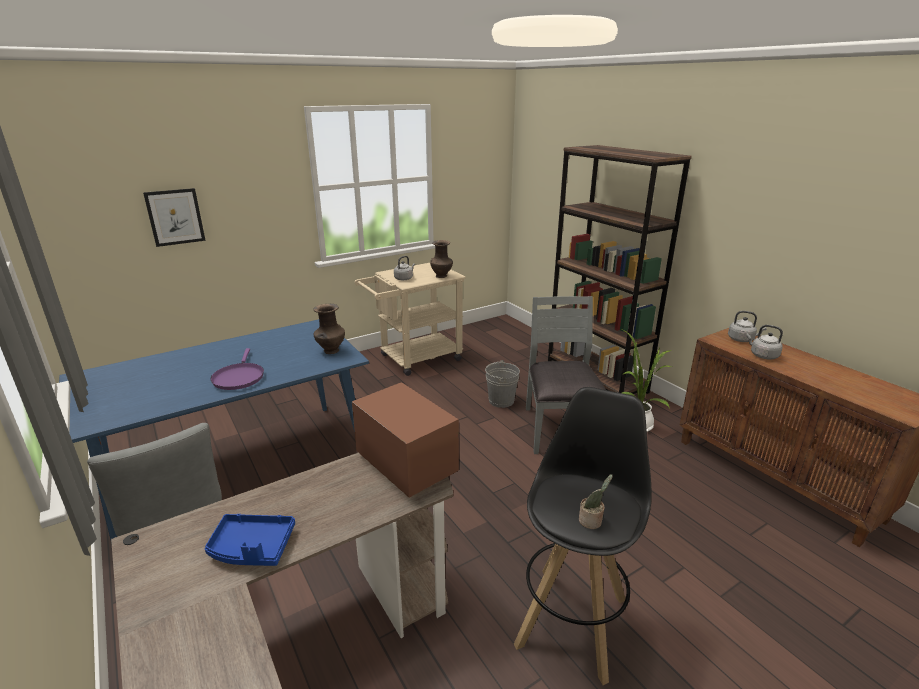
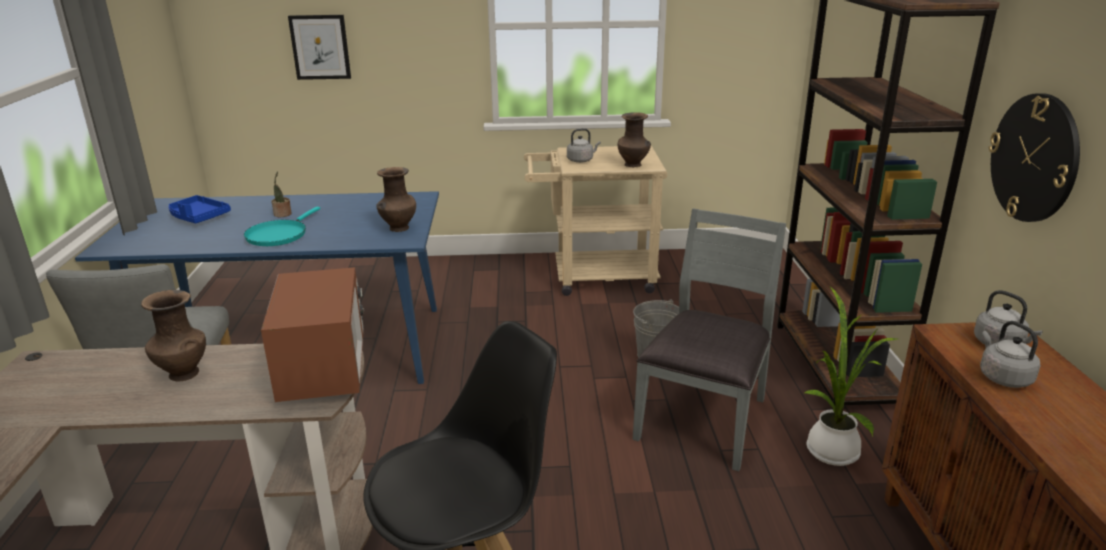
camera: 30 degrees right, 0 degrees up
blue tray [205,514,295,566] -> blue tray moved to [168,195,231,223]
purple frying pan [211,348,264,390] -> turquoise frying pan [244,207,320,246]
potted plant [579,474,612,529] -> potted plant moved to [271,171,292,217]
none -> brown vase [141,290,206,381]
none -> wall clock [989,93,1080,222]

